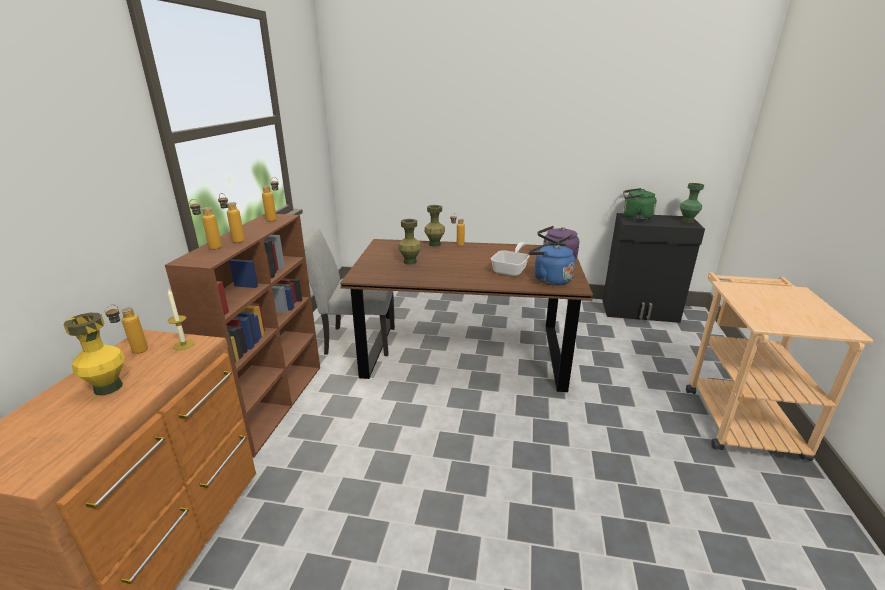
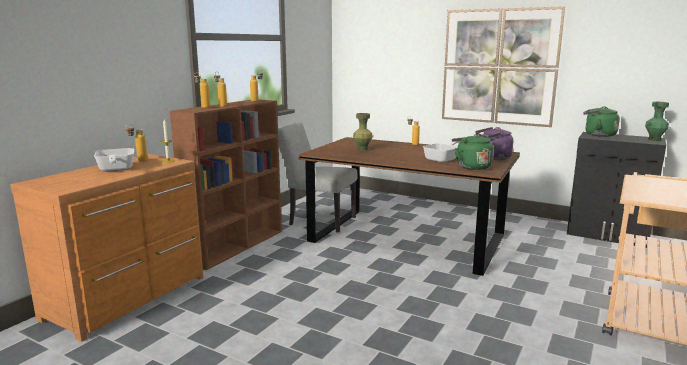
camera: 20 degrees right, 10 degrees down
yellow vase [64,313,125,395] -> frying pan [94,148,134,172]
green vase [424,205,445,247] -> none
blue kettle [529,243,575,286] -> green kettle [452,134,493,170]
none -> picture [442,6,565,127]

